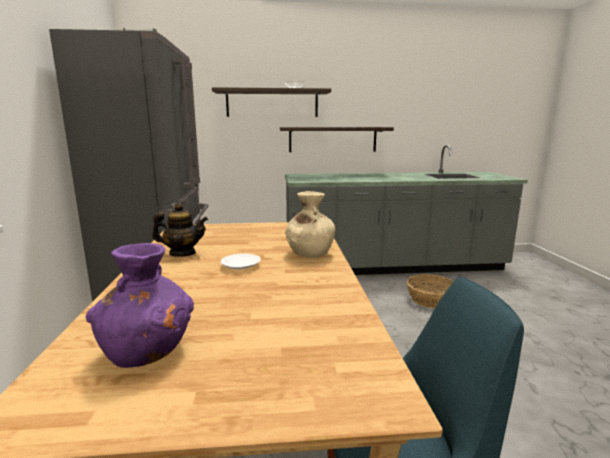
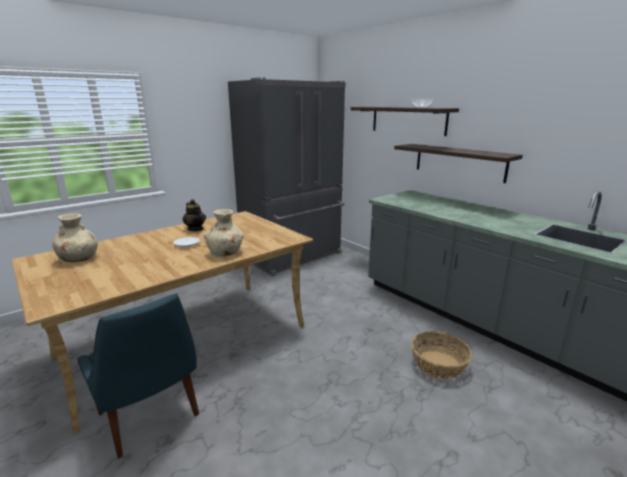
camera: 55 degrees right, 5 degrees up
purple vase [86,243,194,368] -> beige vase [52,213,98,262]

